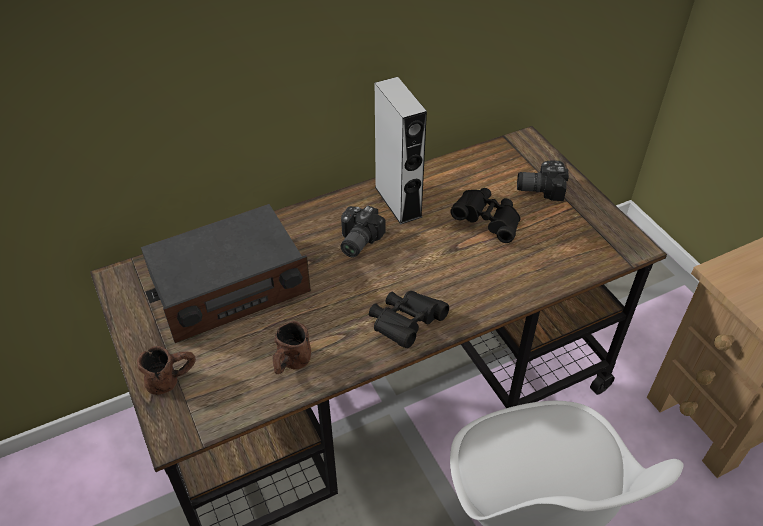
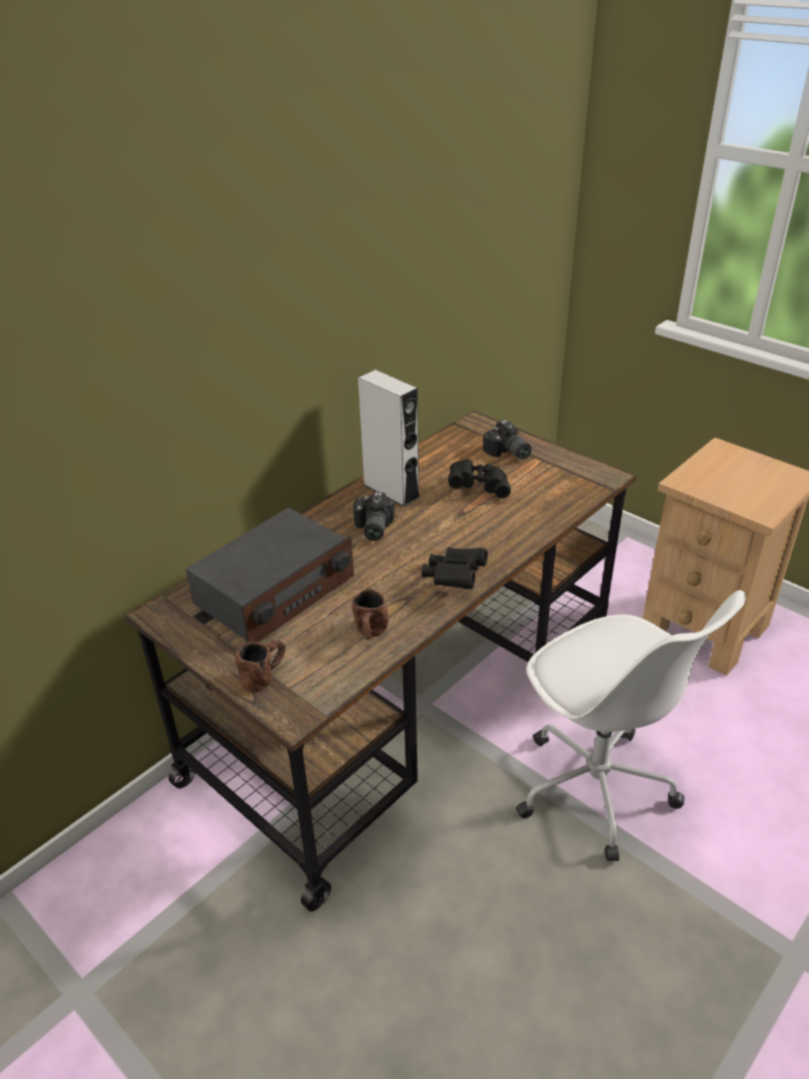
camera: 20 degrees left, 10 degrees down
camera [517,160,569,201] -> camera turned 105 degrees counterclockwise [483,420,532,459]

